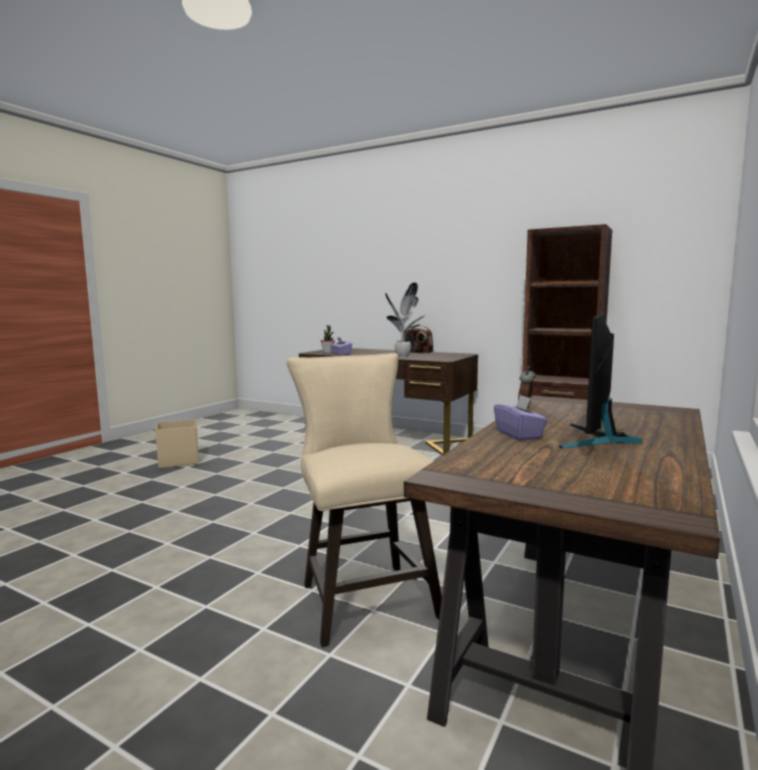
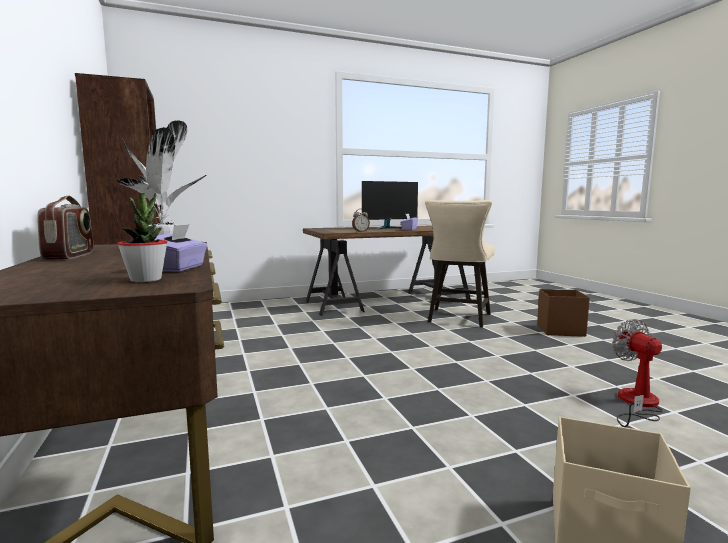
camera: 140 degrees left, 0 degrees up
none -> brown storage box [537,289,590,337]
none -> fan [612,319,663,427]

